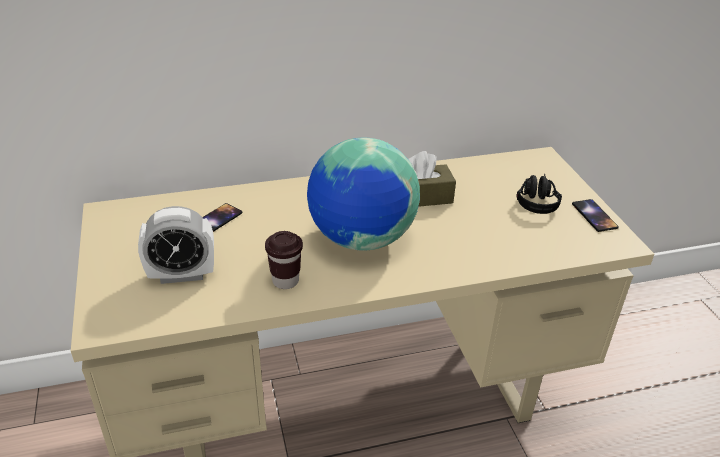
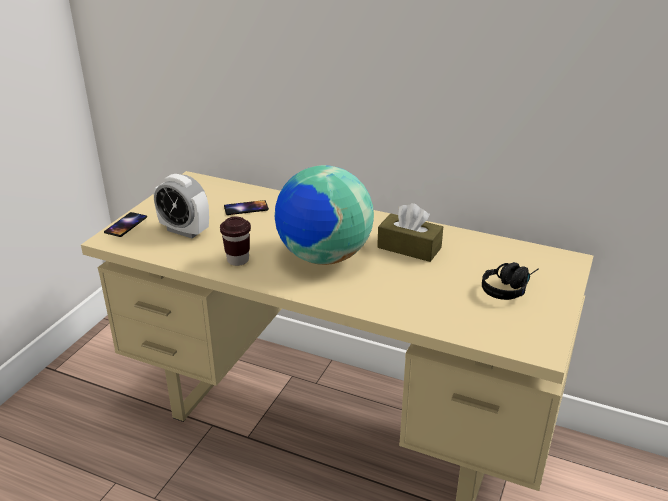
camera: 40 degrees right, 5 degrees down
phone [572,199,619,232] -> phone moved to [104,212,147,237]

